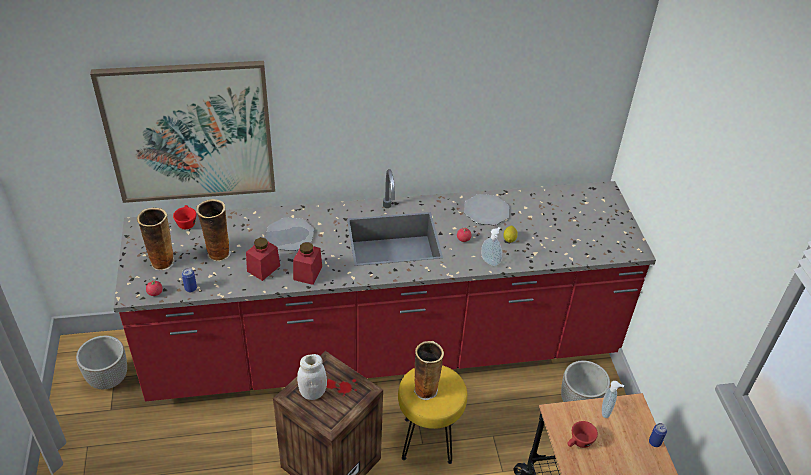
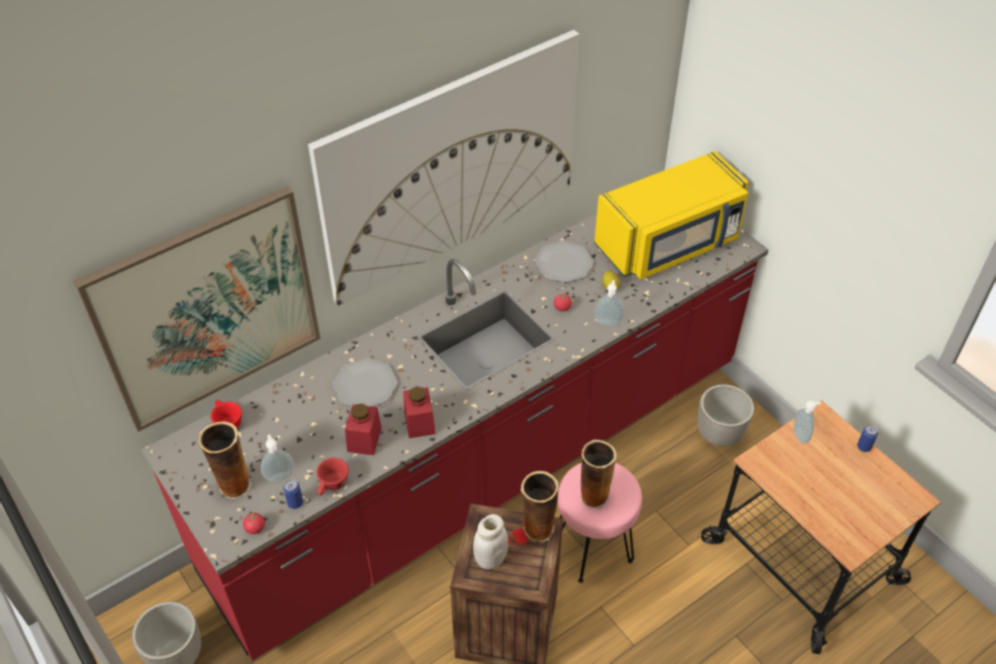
camera: 25 degrees left, 5 degrees up
vase [196,199,231,262] -> vase moved to [521,471,559,542]
yellow stool [398,365,467,464] -> pink stool [558,463,642,583]
red cup [568,421,598,448] -> red cup moved to [316,458,349,495]
none -> soap dispenser [261,435,294,482]
none -> picture [308,30,580,306]
none -> yellow microwave [594,151,749,279]

